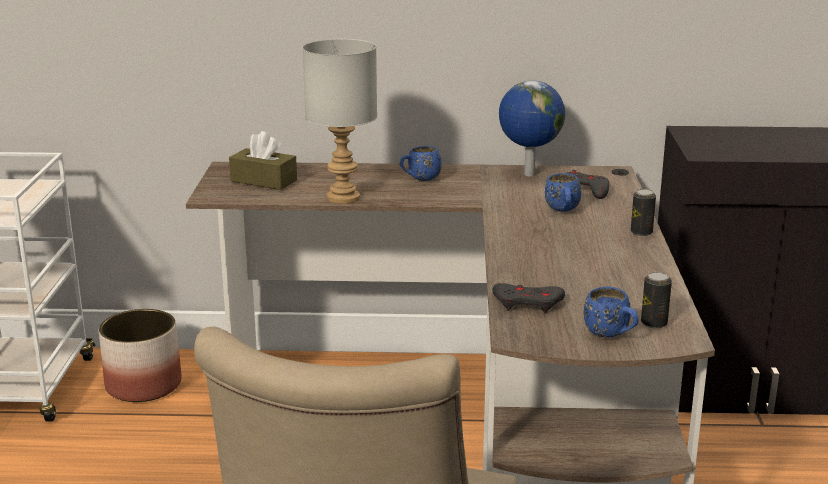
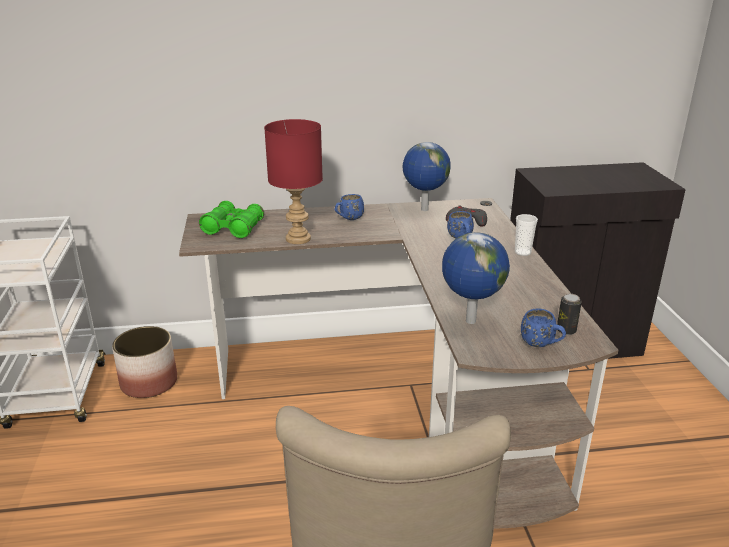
camera: 10 degrees left, 5 degrees up
brown tissue box [229,131,297,190] -> green binoculars [199,201,264,238]
grey table lamp [302,39,377,204] -> red table lamp [264,119,323,244]
grey game controller [492,283,565,314] -> globe [442,232,510,324]
can [631,189,656,236] -> cup [515,214,538,256]

